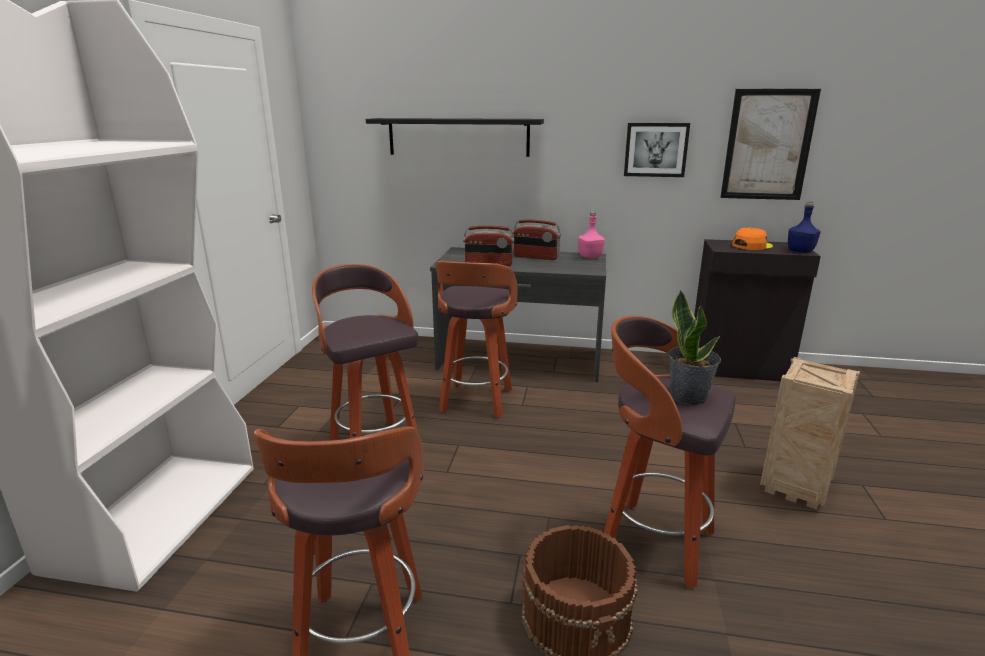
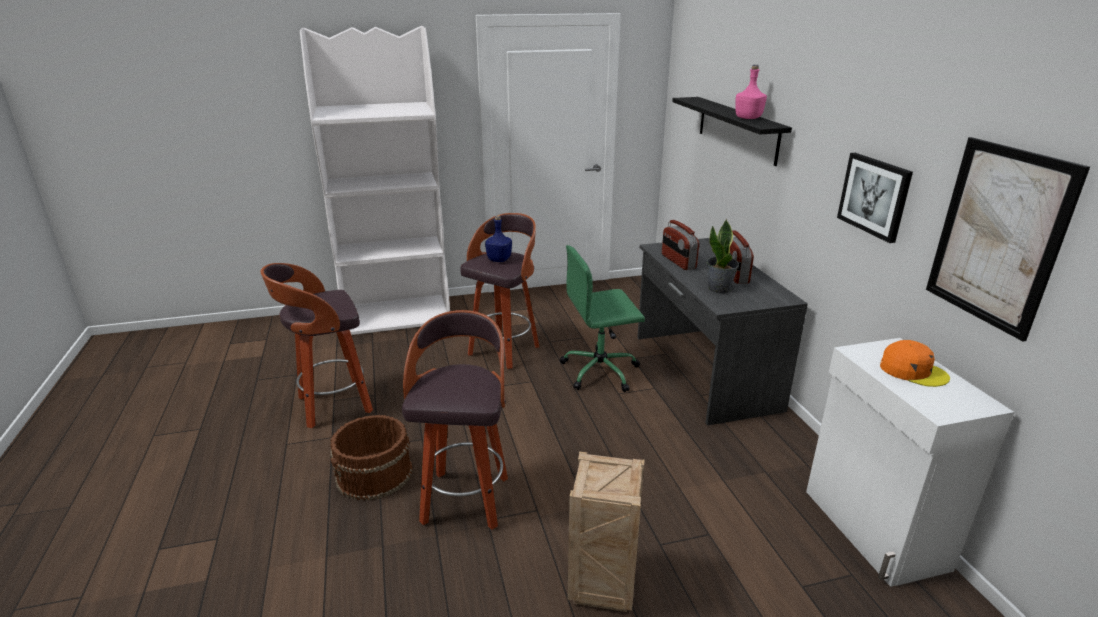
camera: 65 degrees right, 5 degrees up
stool [435,261,518,418] -> green office chair [560,245,645,392]
pink bottle [578,212,605,258] -> pink bottle moved to [735,65,767,119]
potted plant [668,290,721,405] -> potted plant moved to [707,219,739,293]
black cabinet [694,239,821,381] -> white cabinet [806,338,1014,587]
blue bottle [788,202,821,253] -> blue bottle moved to [485,215,512,262]

